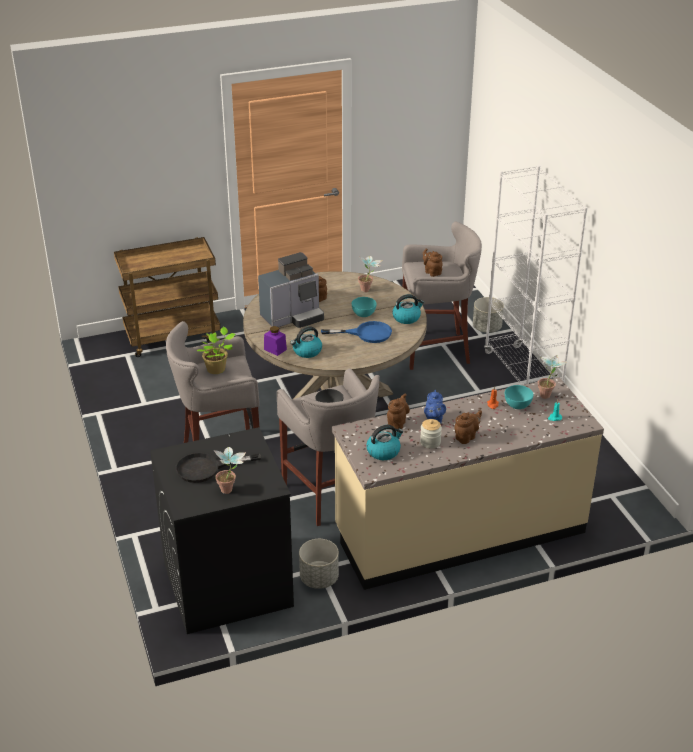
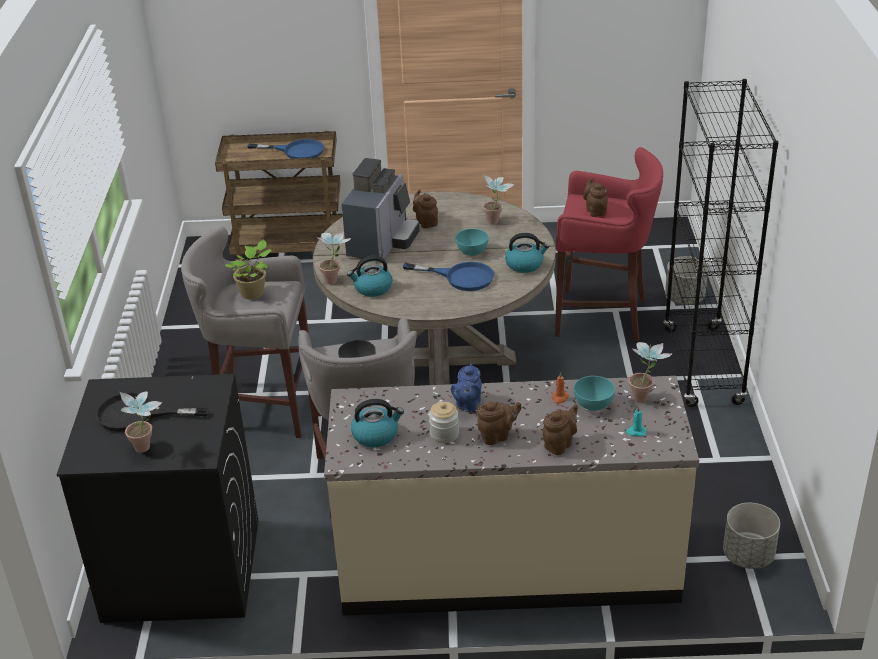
camera: 20 degrees right, 0 degrees up
coffee machine [258,252,324,328] -> coffee machine turned 60 degrees counterclockwise [342,158,419,260]
purple jar [264,326,287,356] -> potted plant [317,231,351,284]
grey planter [299,539,339,589] -> grey planter moved to [723,503,780,569]
brown teapot [387,394,410,429] -> brown teapot moved to [542,404,578,455]
grey stool [402,222,482,370] -> red stool [555,147,663,341]
white bookcase [484,165,588,385] -> black bookcase [663,79,779,407]
none -> blue frying pan [247,139,324,159]

